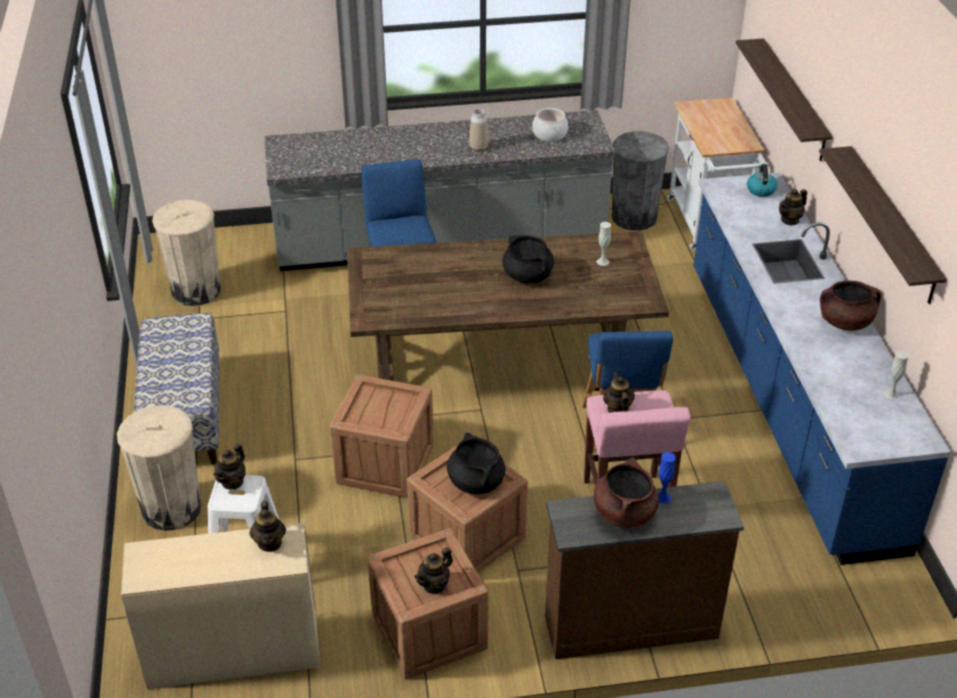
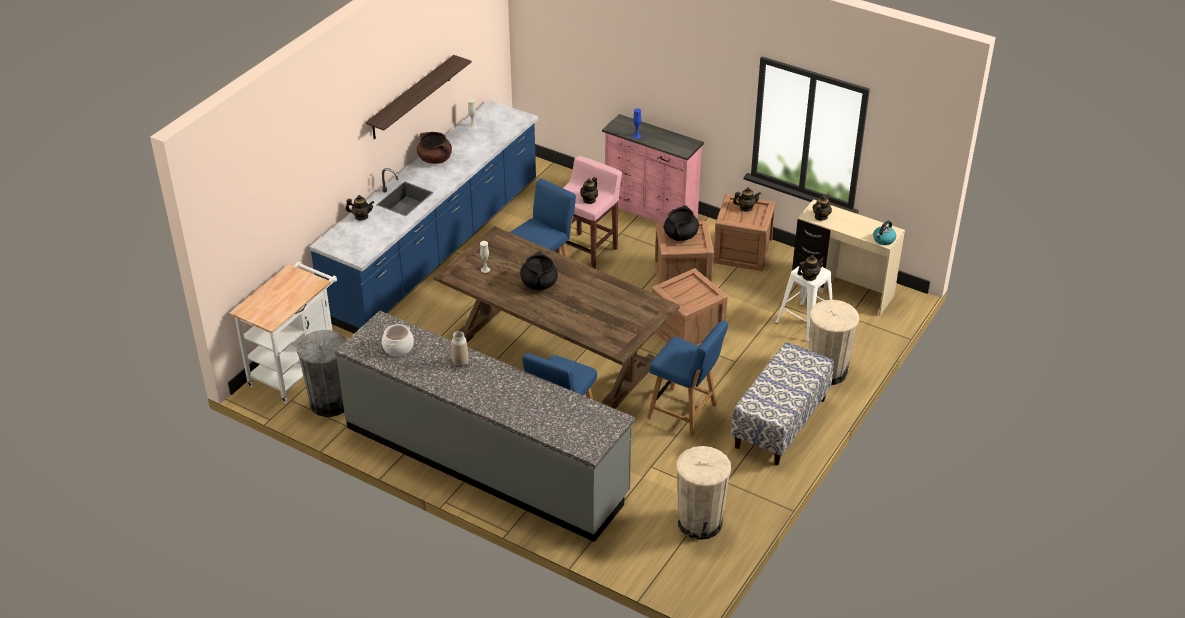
camera: 140 degrees left, 0 degrees up
brown dresser [545,481,744,660] -> pink dresser [602,114,704,223]
brown cooking pot [594,458,659,528] -> none
shelf [736,38,833,161] -> none
kettle [747,164,777,197] -> kettle moved to [873,221,896,245]
none -> blue chair [647,321,728,437]

